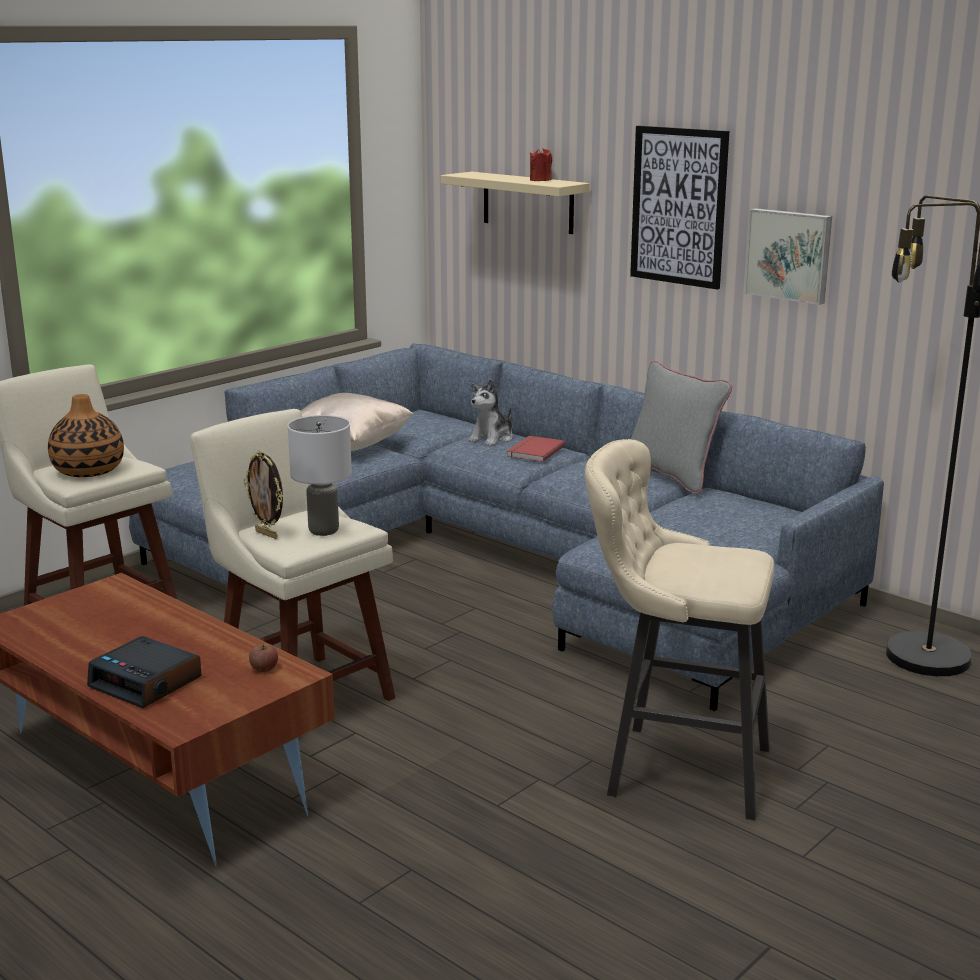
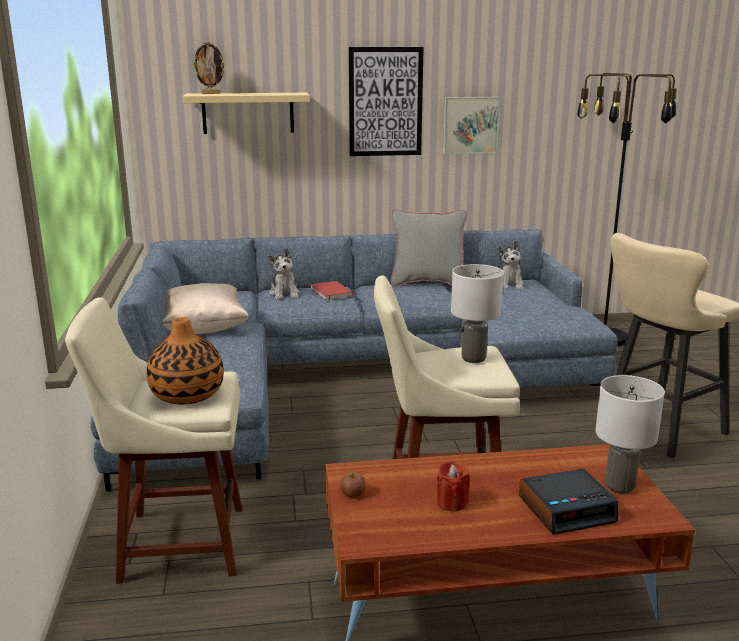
camera: 50 degrees left, 0 degrees up
picture frame [244,450,283,539] -> picture frame moved to [192,41,226,94]
apple [249,644,278,672] -> apple moved to [340,472,366,497]
red candle [530,147,552,181] -> red candle moved to [437,461,470,512]
none -> plush toy [497,241,524,289]
none -> white table lamp [595,375,665,494]

